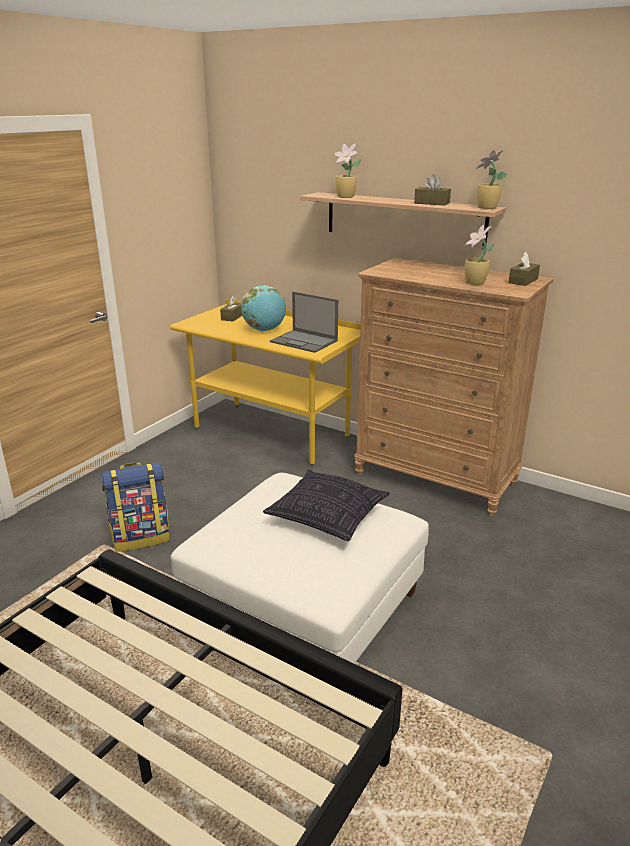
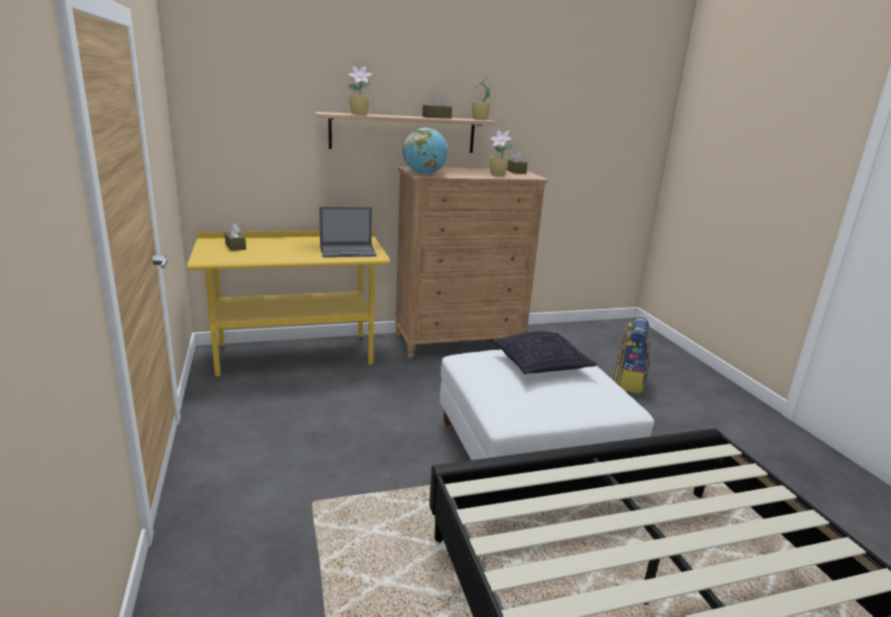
camera: 50 degrees left, 5 degrees down
backpack [102,462,170,552] -> backpack moved to [612,317,650,394]
globe [241,285,286,331] -> globe moved to [403,127,448,175]

